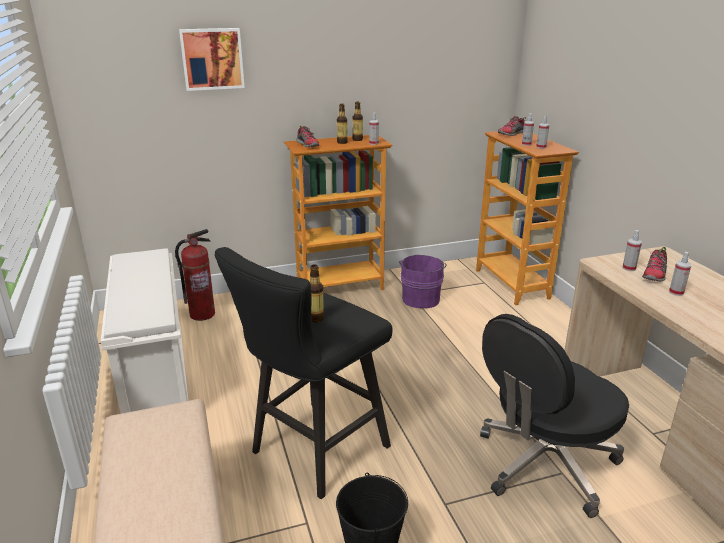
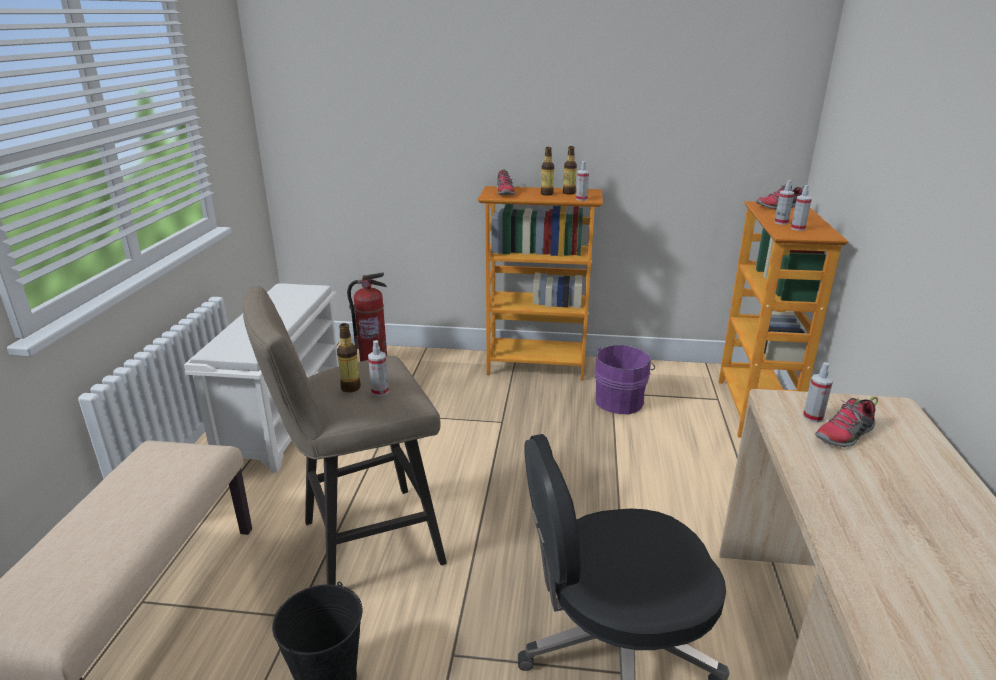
camera: 25 degrees right, 0 degrees up
picture [179,28,245,91] -> none
black stool [214,247,392,499] -> beige stool [243,286,447,585]
spray bottle [669,252,692,296] -> spray bottle moved to [368,340,389,396]

